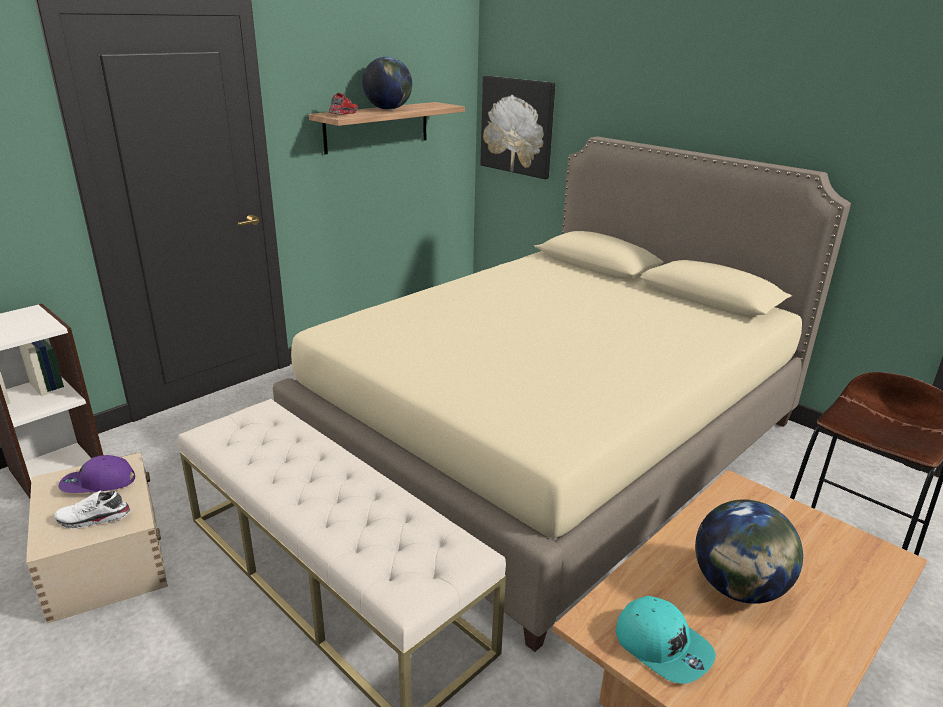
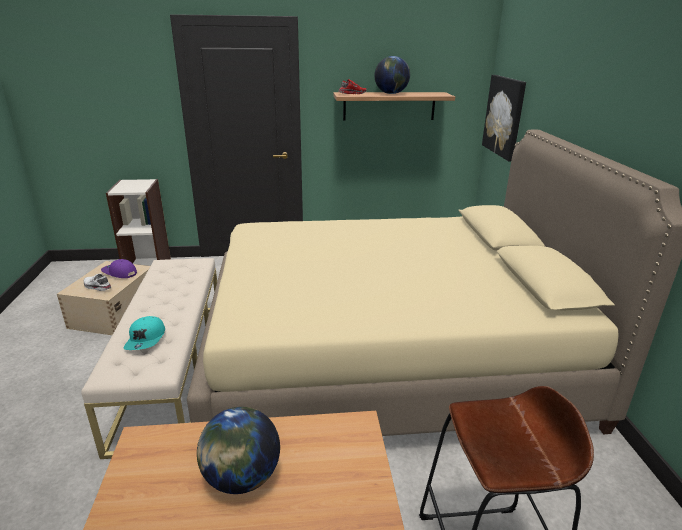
camera: 40 degrees right, 0 degrees up
turquoise cap [616,596,716,684] -> turquoise cap moved to [124,316,165,350]

